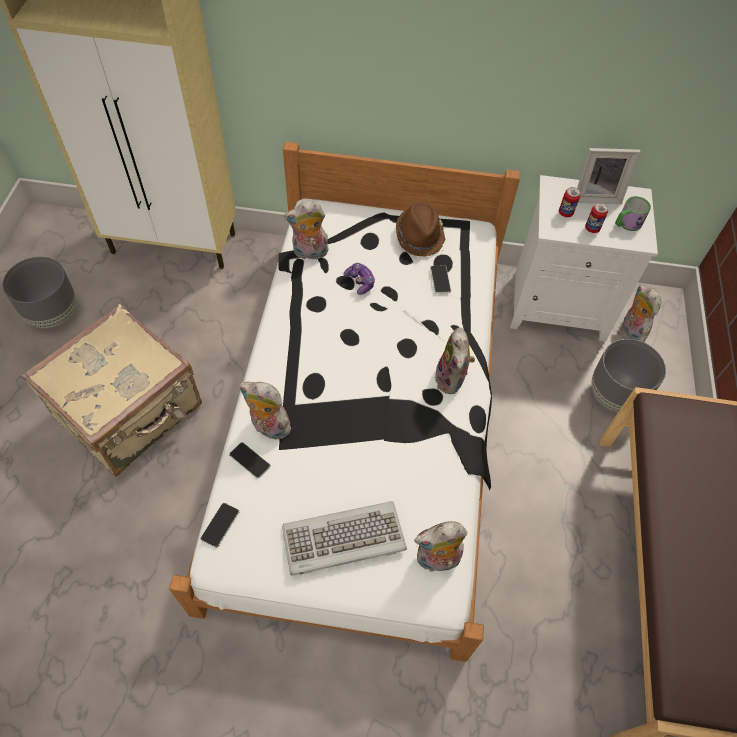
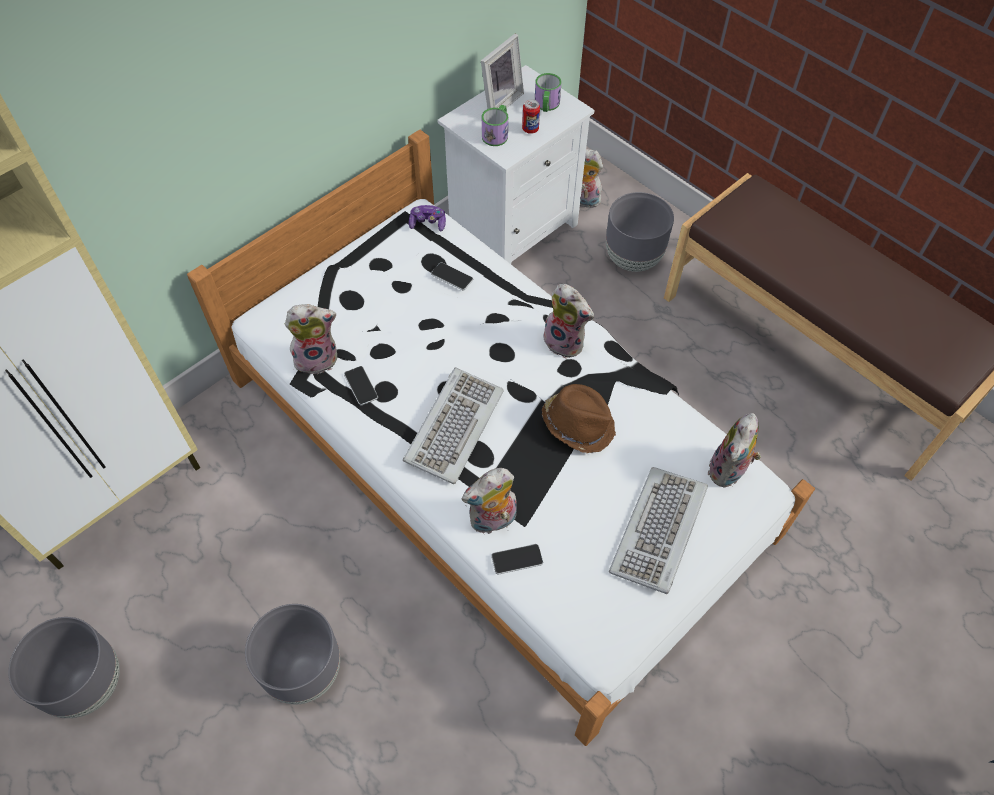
camera: 50 degrees left, 0 degrees up
beige suitcase [21,304,202,476] -> grey planter [245,604,340,704]
phone [200,503,239,548] -> phone moved to [344,366,378,405]
plush toy [284,201,329,259] -> plush toy turned 135 degrees counterclockwise [285,304,337,374]
game controller [343,263,375,295] -> game controller moved to [409,205,446,231]
brown hat [396,202,446,257] -> brown hat moved to [542,384,616,453]
can [559,187,581,217] -> mug [482,105,508,146]
none -> keyboard [403,368,504,484]

